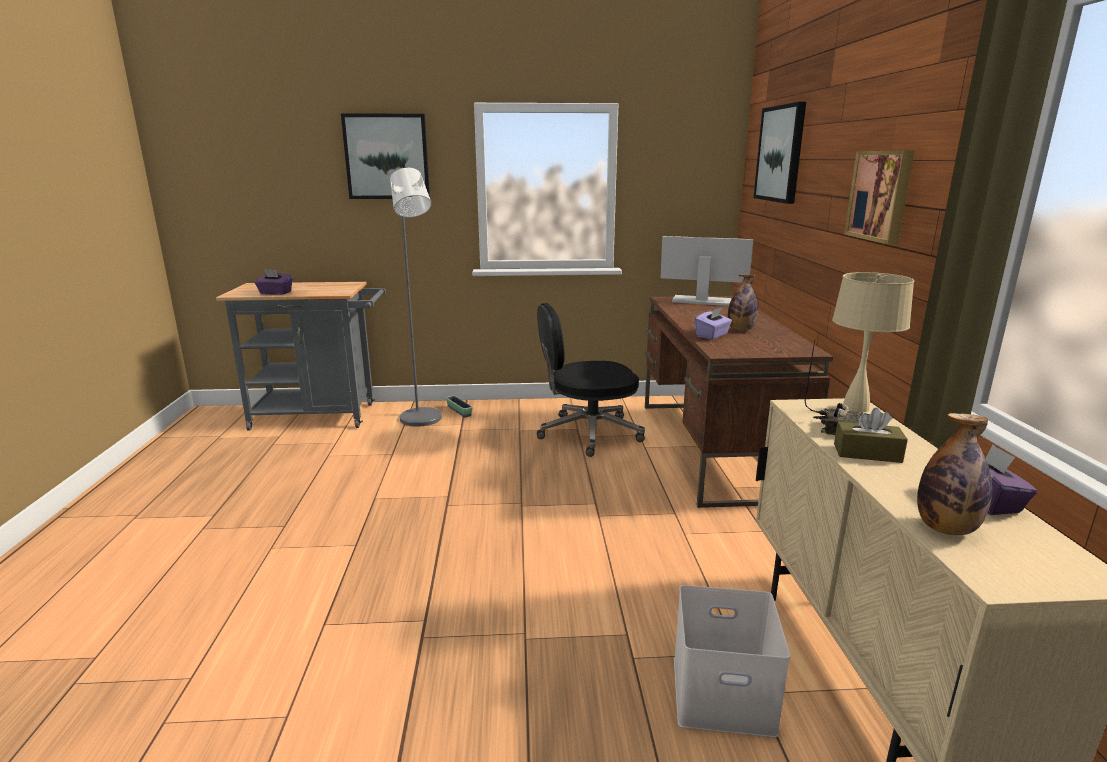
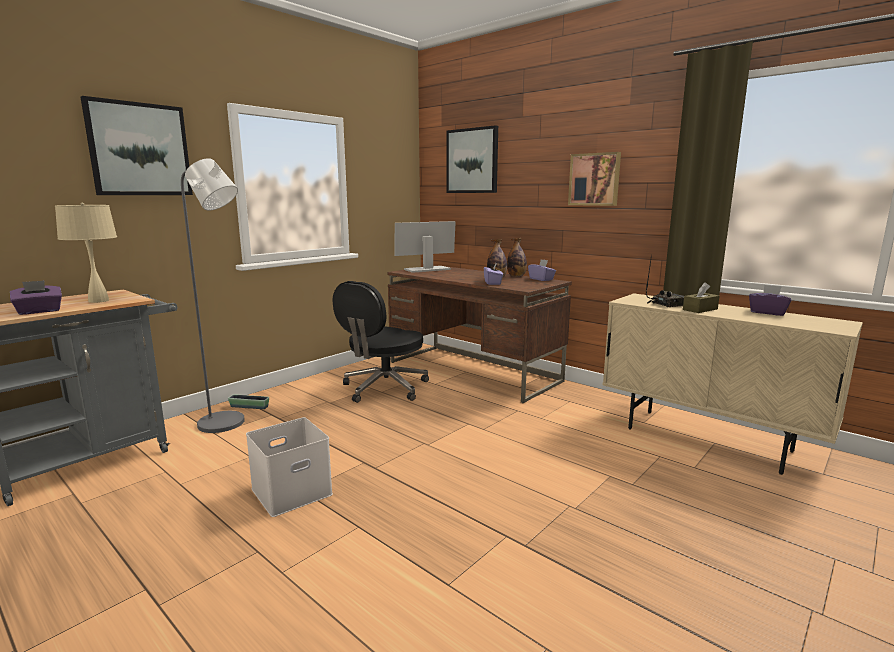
camera: 45 degrees left, 5 degrees down
white storage box [674,585,790,738] -> white storage box moved to [246,417,333,517]
beige table lamp [832,272,914,413] -> beige table lamp moved to [55,202,117,303]
bottle [917,413,992,535] -> bottle moved to [507,238,527,277]
none -> purple tissue box [528,259,556,281]

